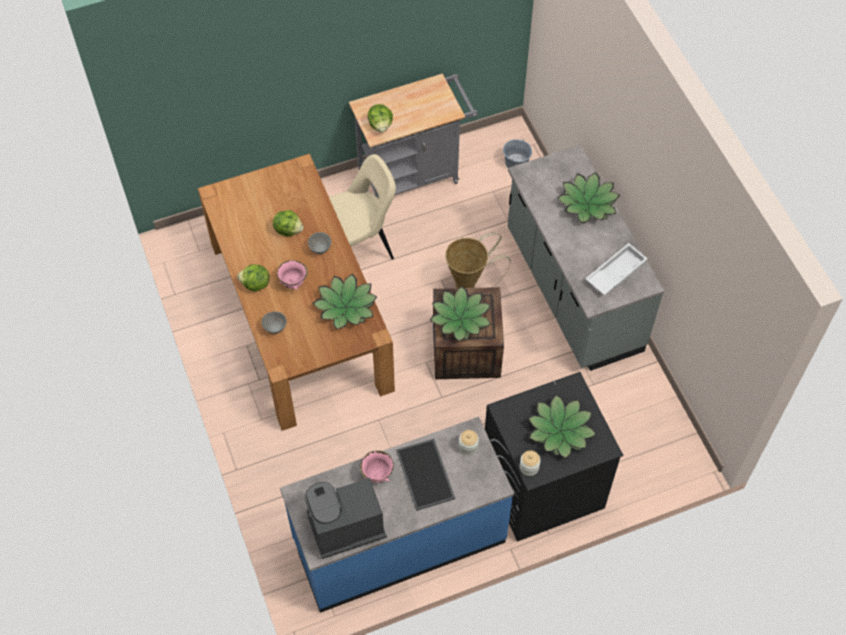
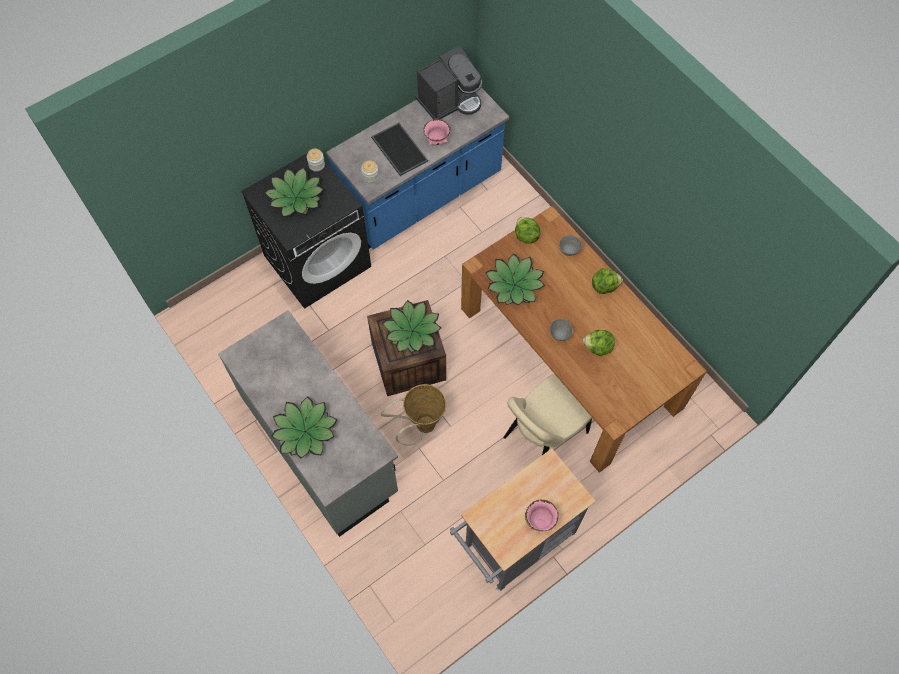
camera: 165 degrees right, 5 degrees up
pink bowl [277,260,308,290] -> pink bowl moved to [525,500,559,531]
lettuce [368,104,393,132] -> lettuce moved to [515,217,540,244]
grey bucket [503,139,532,168] -> none
white tray [585,243,647,295] -> none

